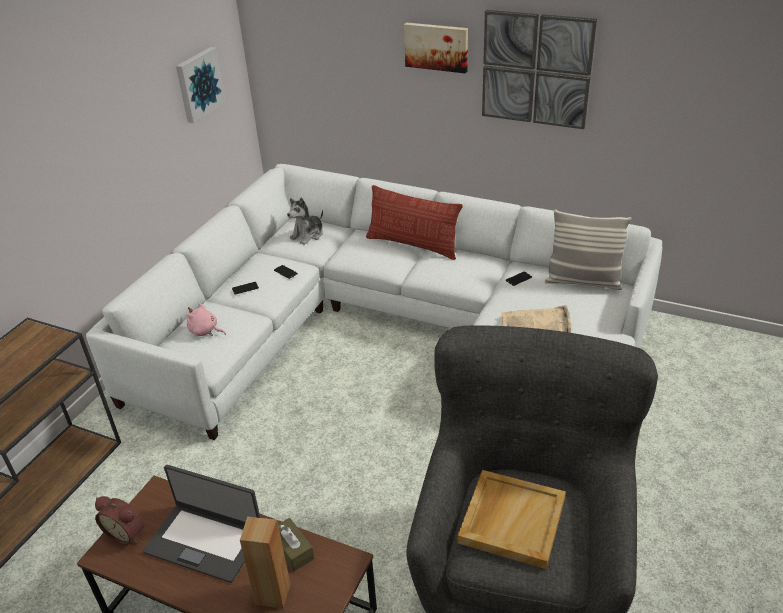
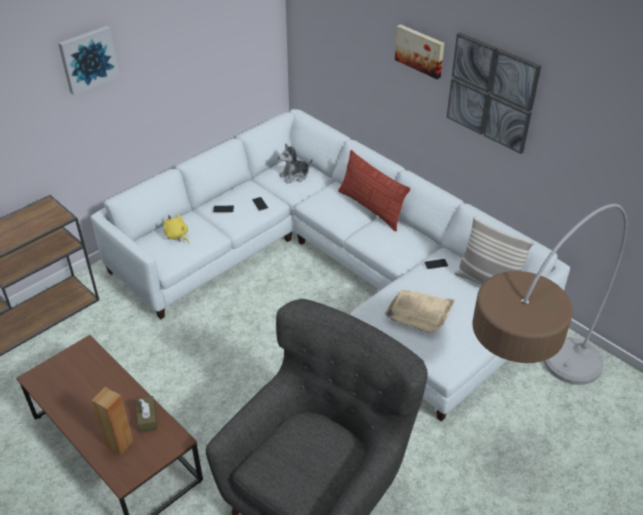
camera: 20 degrees right, 5 degrees up
alarm clock [95,496,144,545] -> none
laptop [143,465,260,583] -> none
picture [176,47,226,123] -> picture moved to [58,26,120,95]
pink plush toy [186,302,226,336] -> yellow plush toy [164,214,189,243]
beige tray [458,470,566,569] -> none
none -> floor lamp [472,204,627,385]

